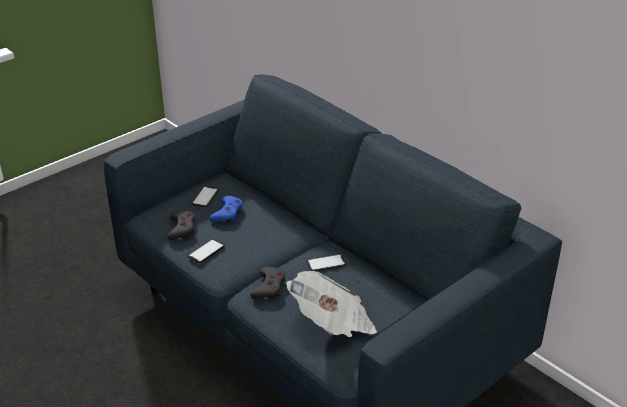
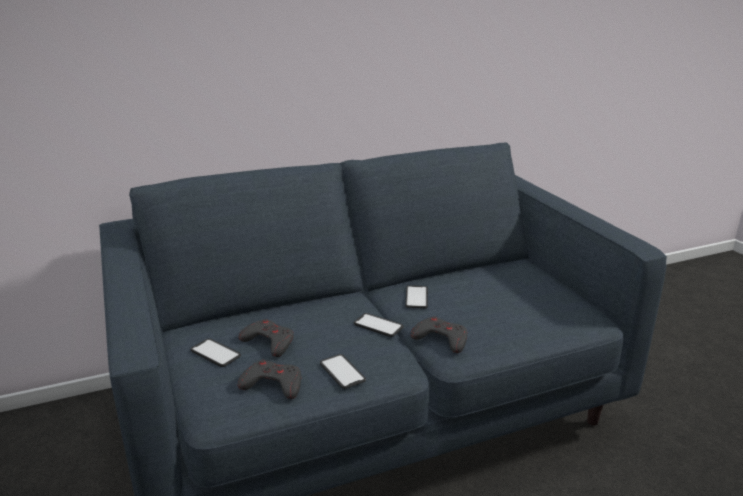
camera: 70 degrees left, 10 degrees down
blue game controller [209,196,243,222] -> grey game controller [239,319,294,357]
newspaper [286,271,377,337] -> none
none -> phone [354,313,404,337]

